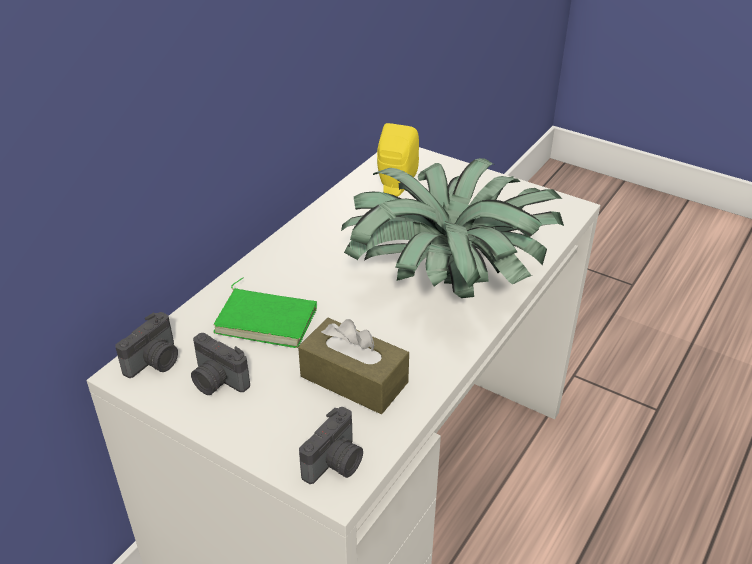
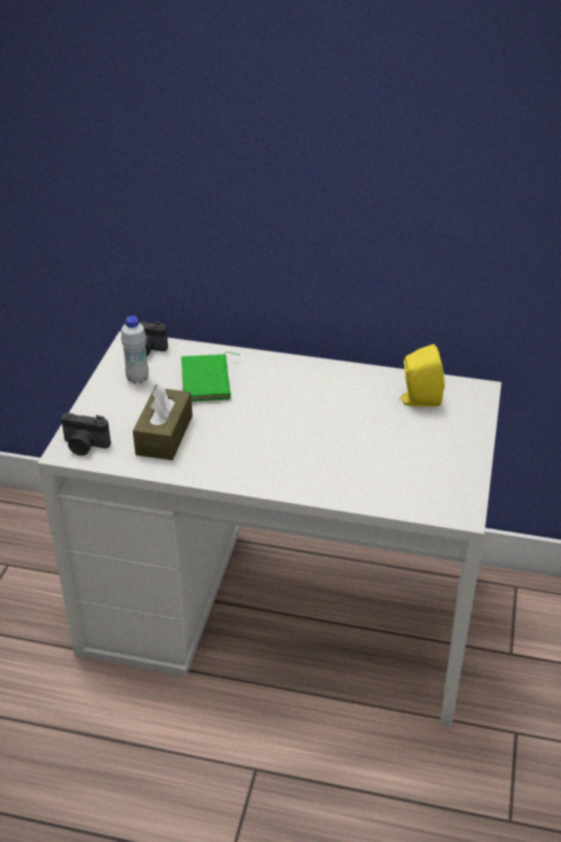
camera: 70 degrees right, 0 degrees up
camera [191,333,250,395] -> white bottle [121,316,149,384]
potted plant [341,158,564,298] -> none

